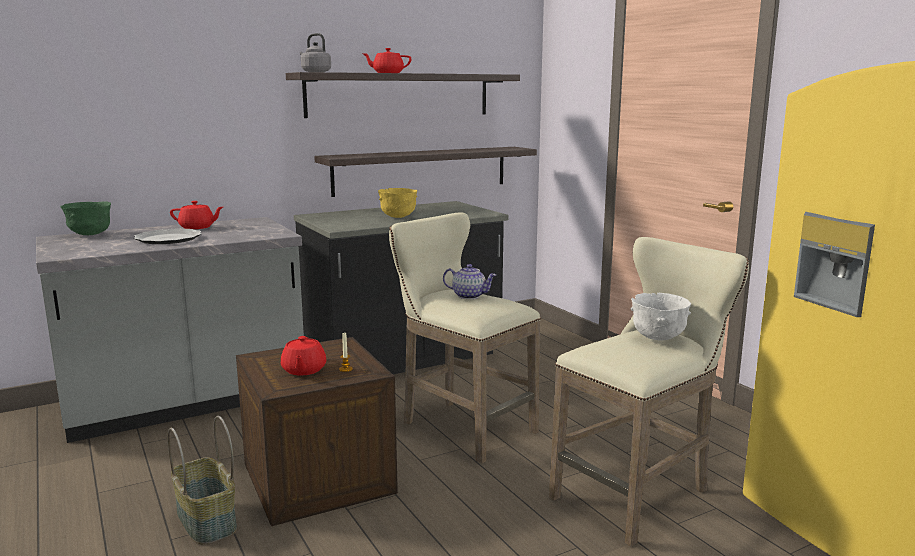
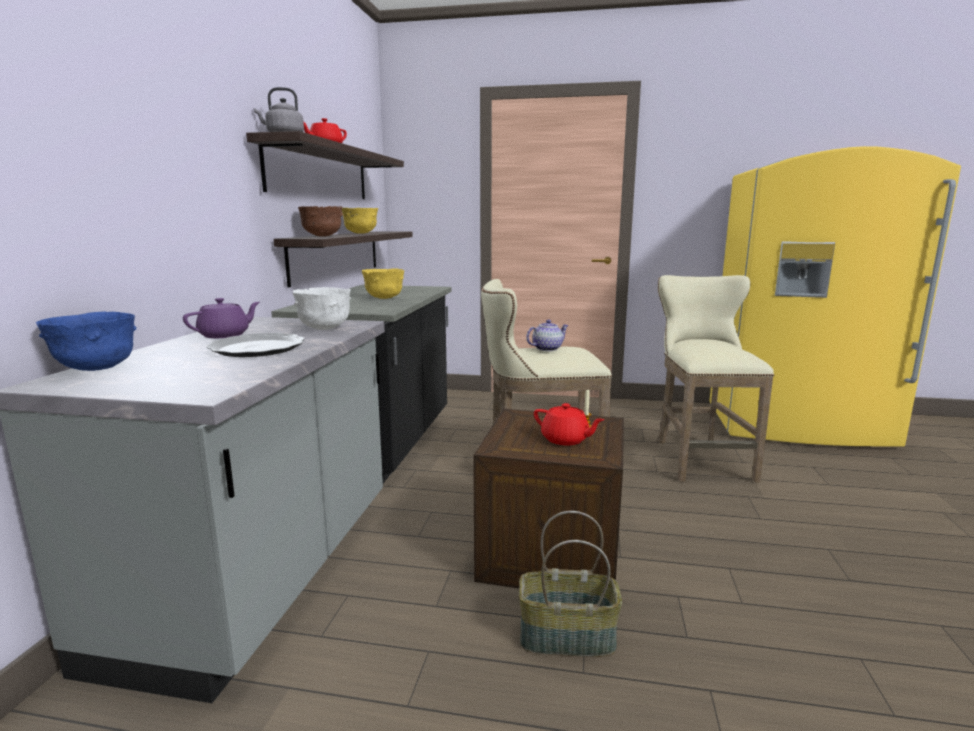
camera: 50 degrees left, 0 degrees up
green bowl [60,201,111,235] -> blue bowl [36,312,136,371]
red teapot [170,201,223,229] -> purple teapot [183,298,260,338]
white bowl [631,293,691,340] -> white bowl moved to [292,287,351,330]
none -> brown bowl [298,206,343,237]
none -> yellow bowl [342,208,378,234]

